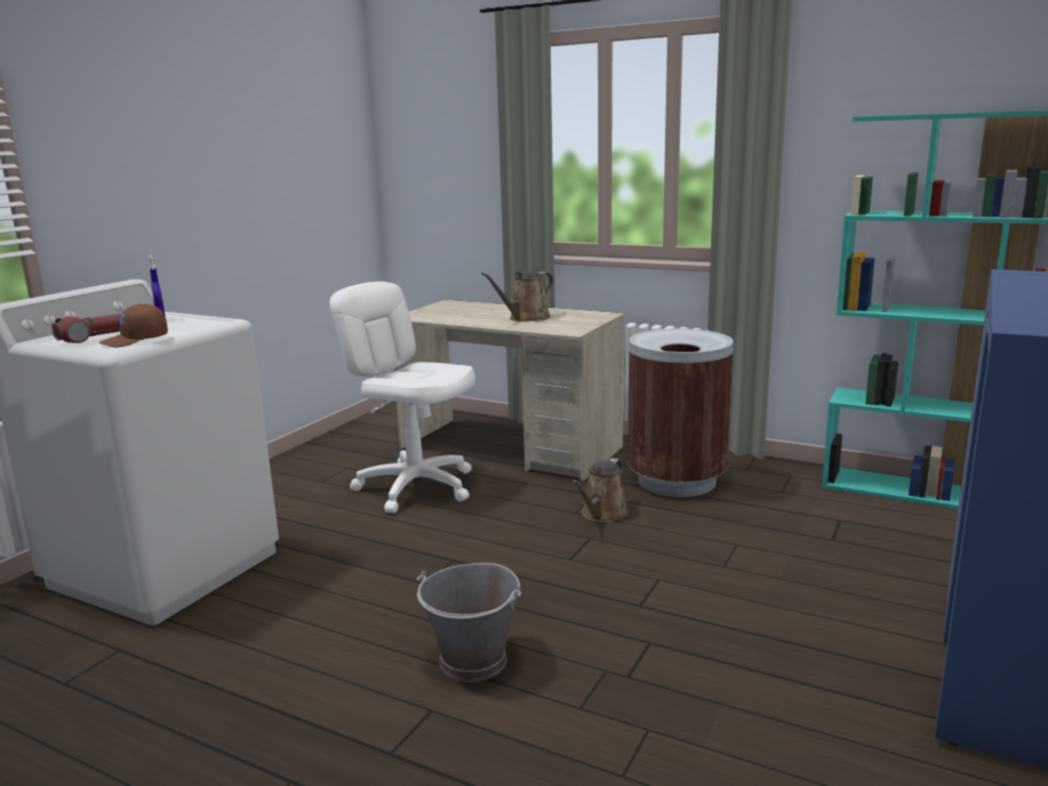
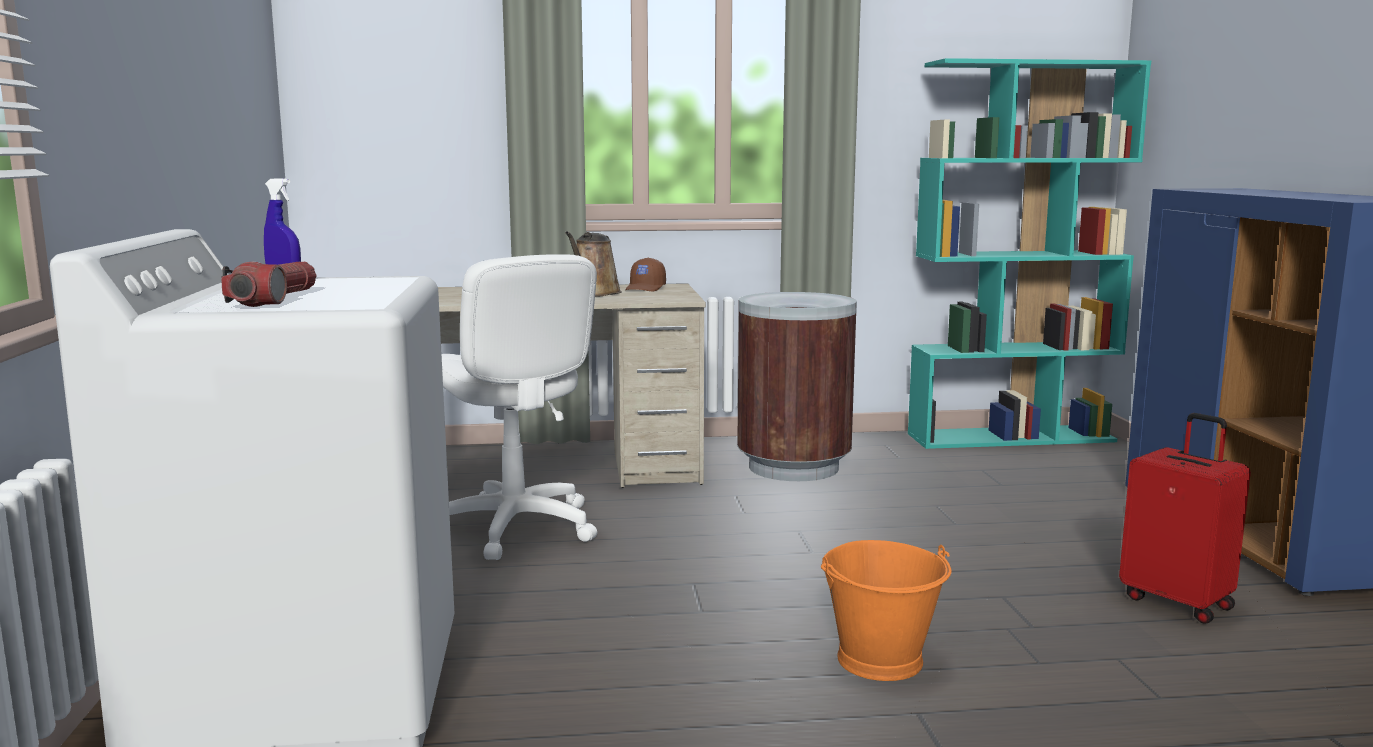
camera: 35 degrees left, 5 degrees down
brown cap [99,304,168,347] -> brown cap moved to [625,257,666,292]
white office chair [329,281,475,513] -> white office chair turned 120 degrees counterclockwise [442,254,597,560]
grey bucket [417,563,521,682] -> orange bucket [821,540,952,681]
brown watering can [571,458,628,522] -> none
none -> red suitcase [1119,413,1251,624]

